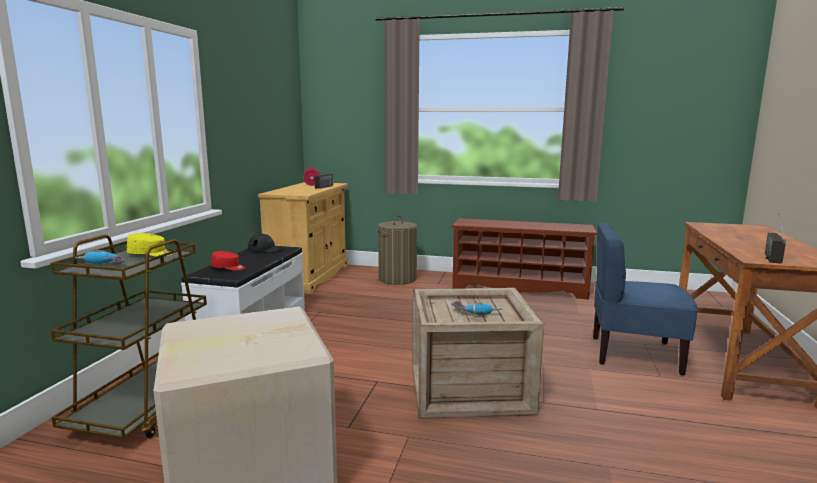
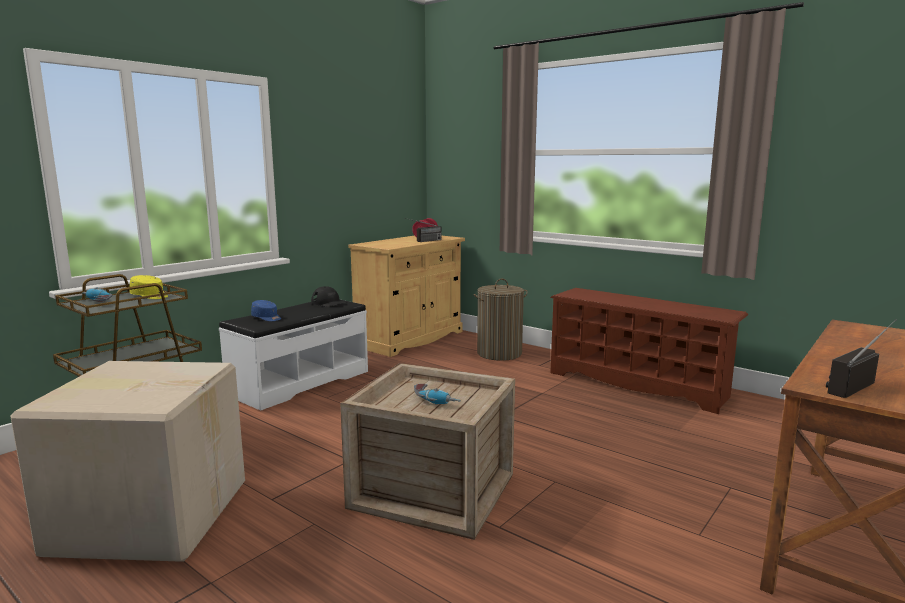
camera: 25 degrees right, 0 degrees up
red cap [211,251,245,271] -> blue cap [251,300,281,321]
blue chair [593,223,698,376] -> none

